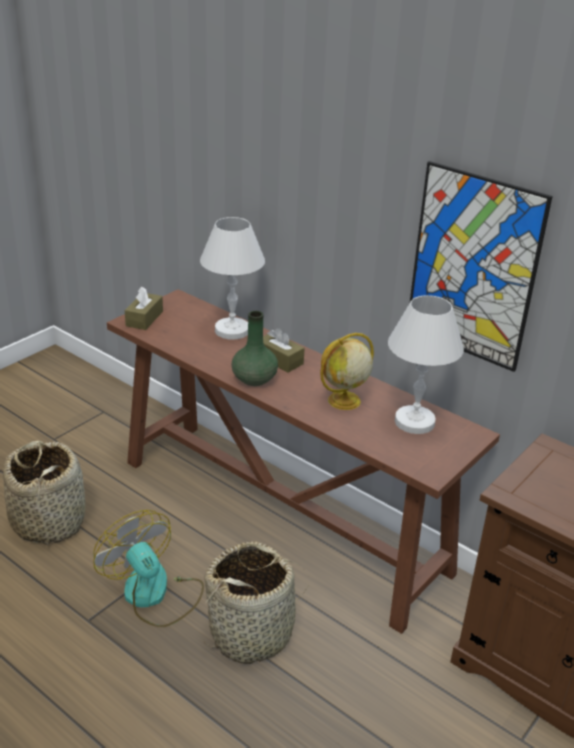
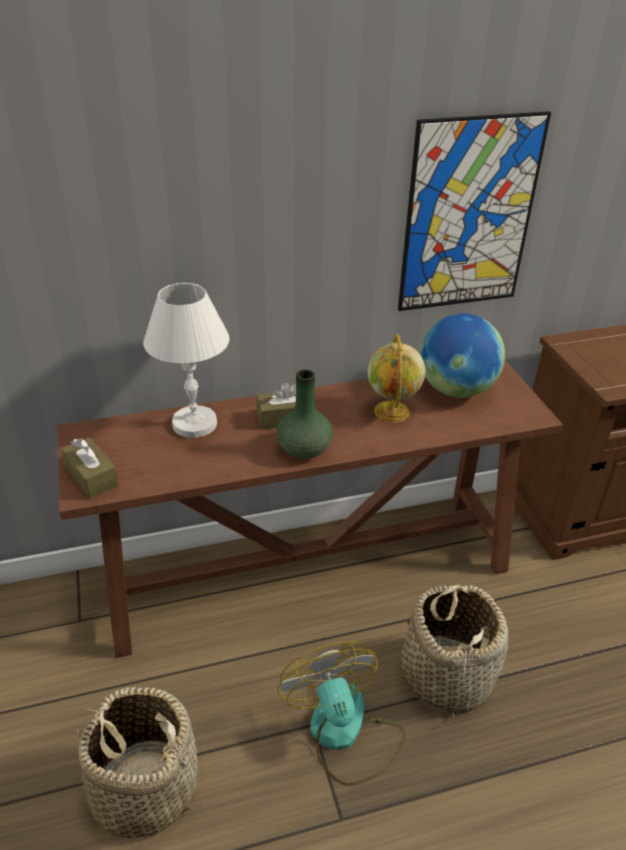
camera: 55 degrees left, 5 degrees up
fan [93,510,204,627] -> fan turned 75 degrees clockwise [278,641,406,786]
white table lamp [388,295,464,434] -> globe [420,314,505,398]

